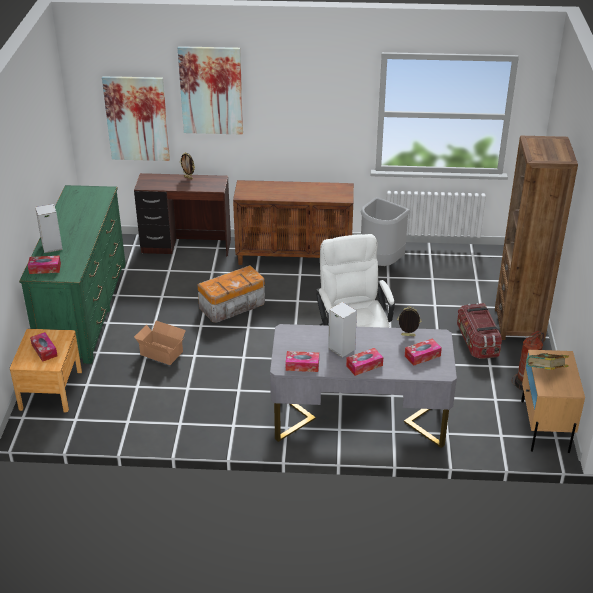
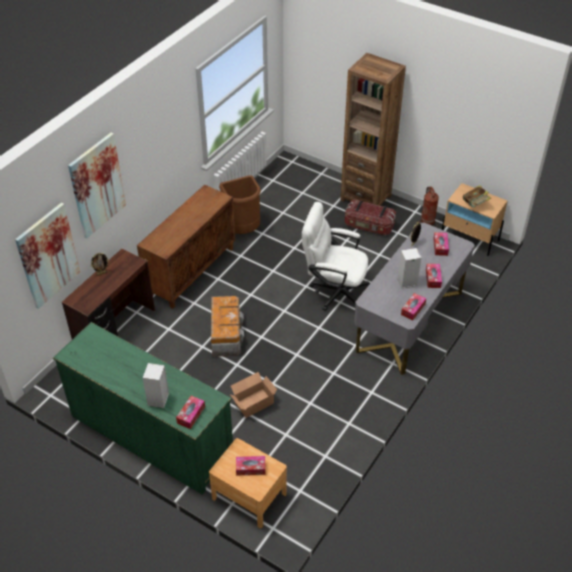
camera: 60 degrees left, 10 degrees up
grey trash can [361,197,410,266] -> brown trash can [219,175,261,234]

